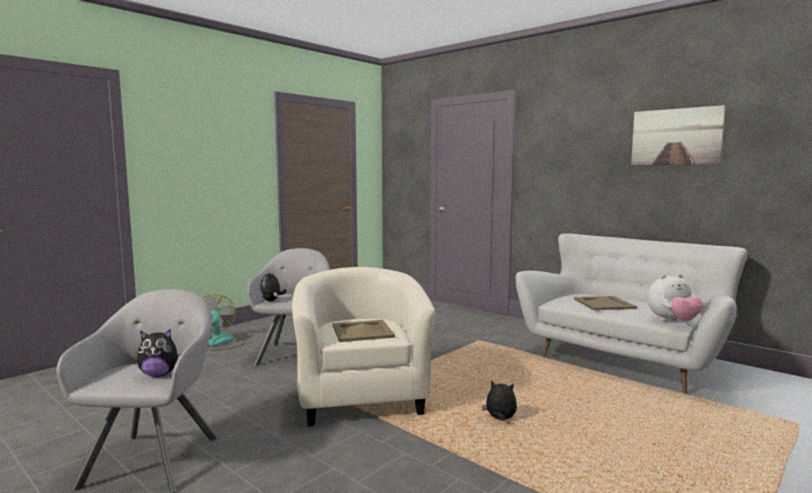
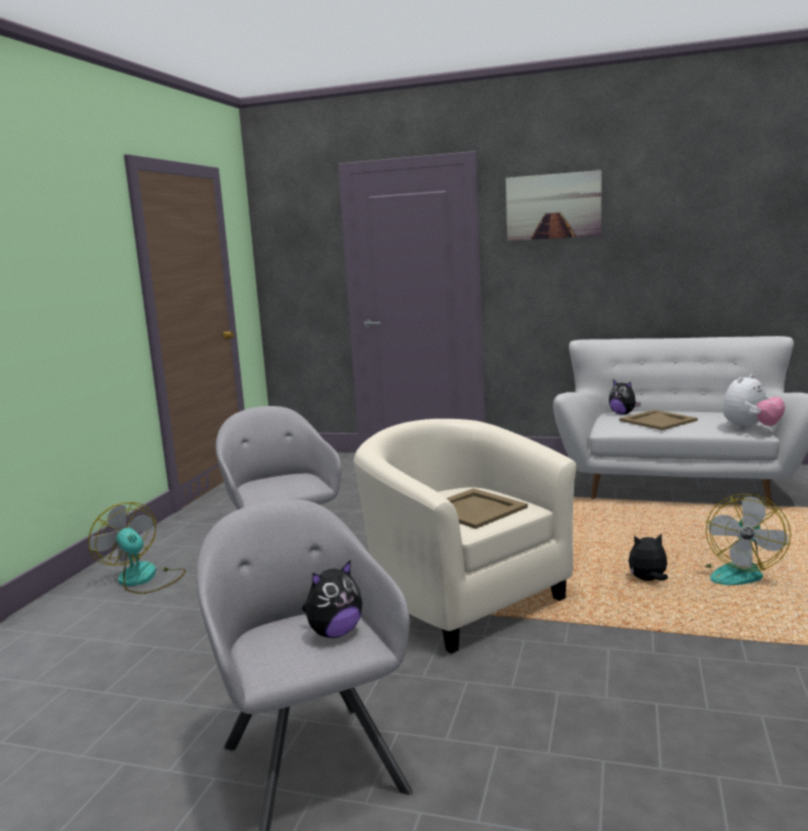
camera: 25 degrees left, 5 degrees up
plush toy [260,272,287,301] -> plush toy moved to [609,380,641,415]
picture [631,105,725,165] -> picture moved to [506,170,601,241]
none -> fan [705,494,791,585]

